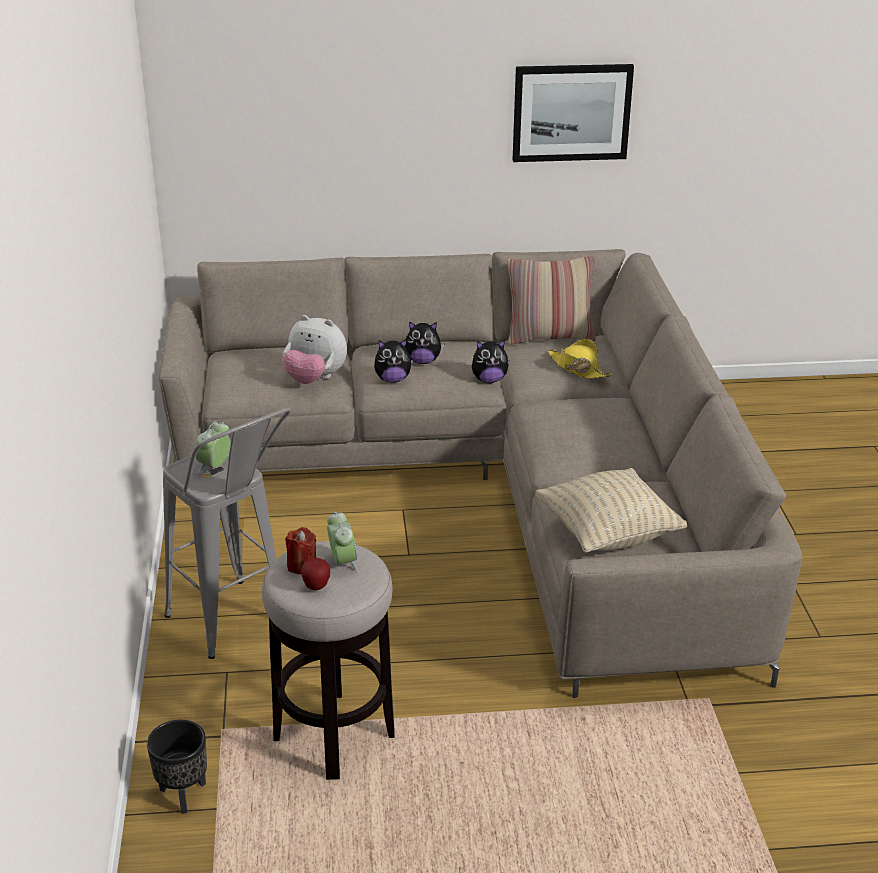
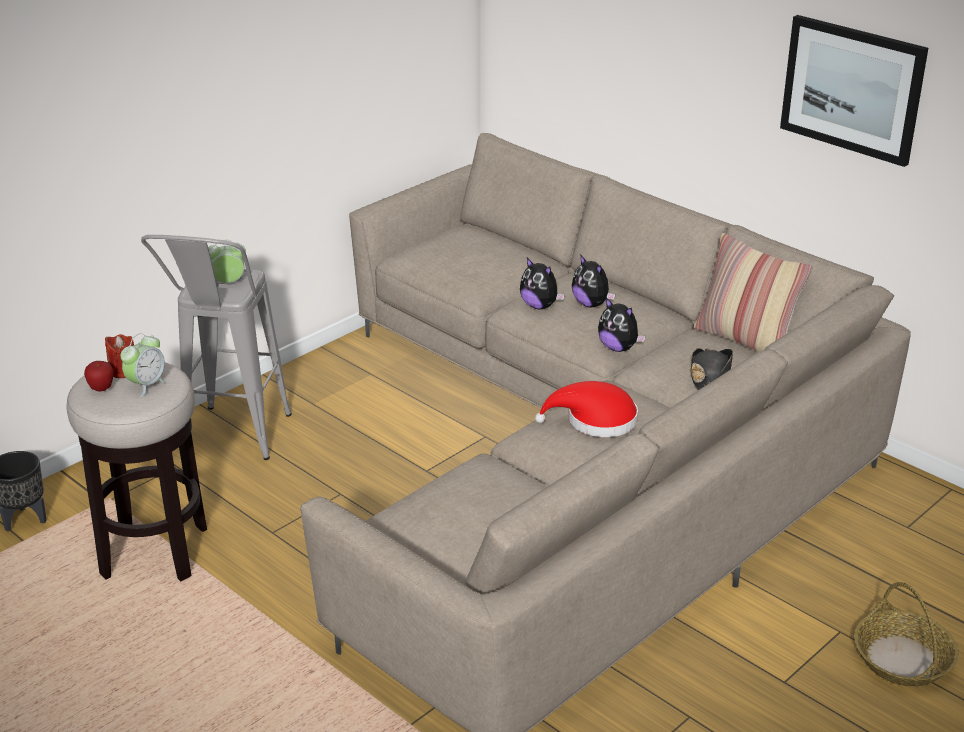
camera: 50 degrees right, 0 degrees up
plush toy [282,315,347,384] -> none
beige pillow [536,468,687,553] -> none
yellow hat [547,339,613,379] -> black hat [690,348,733,391]
none -> red hat [535,381,638,437]
none -> basket [854,582,959,686]

